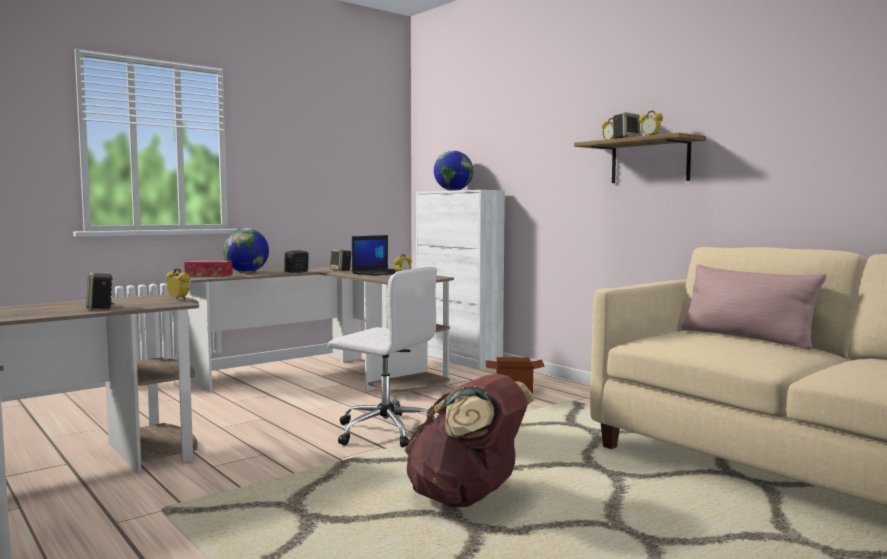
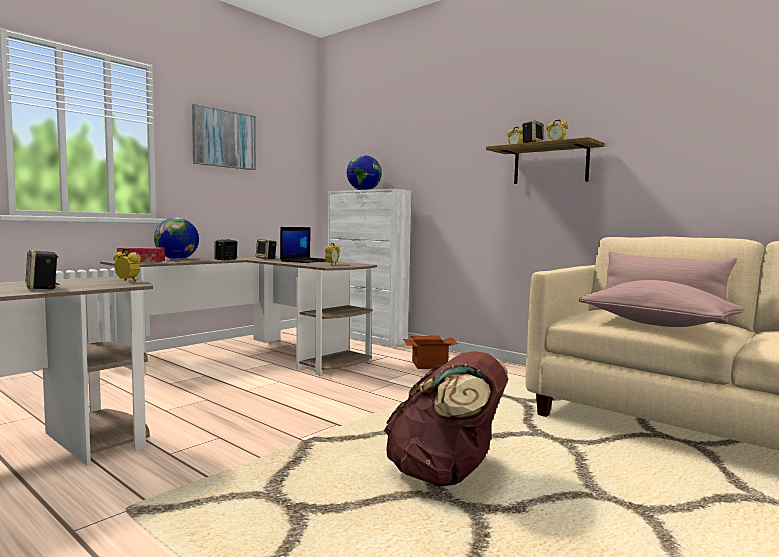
camera: 10 degrees left, 0 degrees up
white office chair [328,267,437,447] -> none
none -> picture [192,104,256,170]
none -> pink pillow [579,280,745,327]

